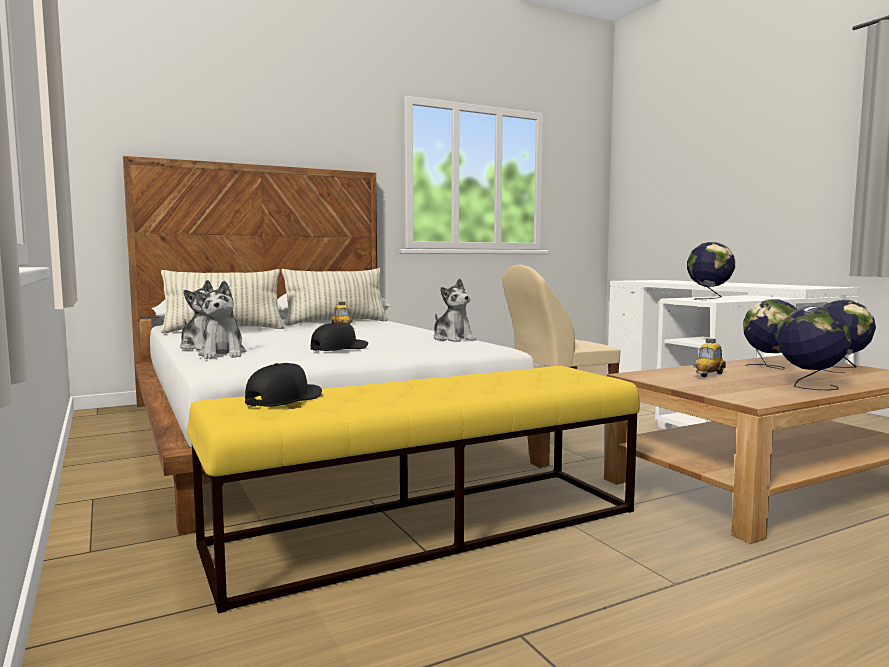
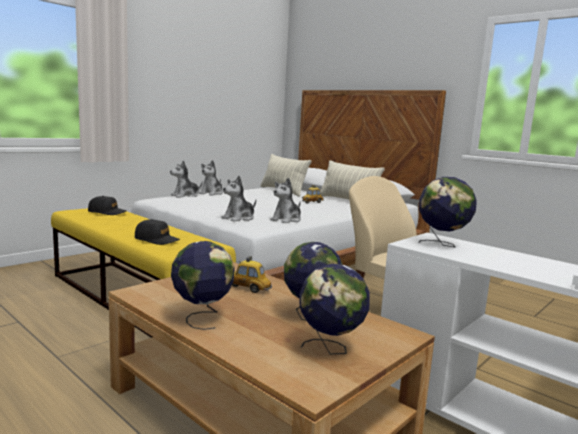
camera: 70 degrees right, 5 degrees up
black cap [311,322,368,351] -> black cap moved to [135,219,180,245]
none -> plush toy [221,176,256,222]

